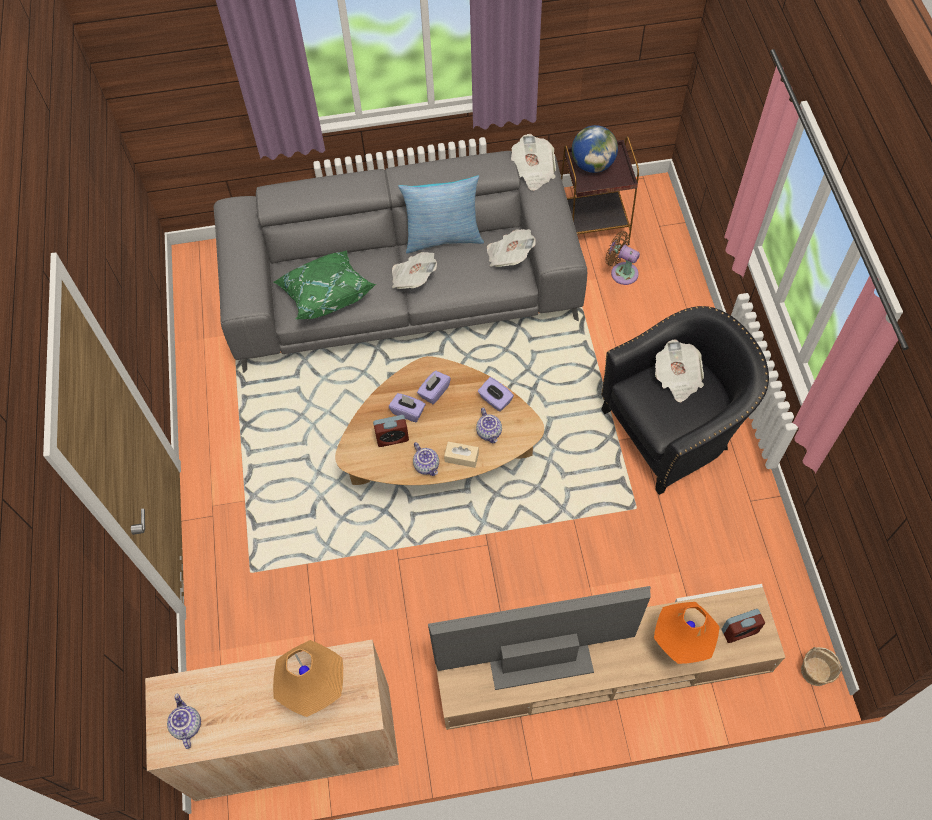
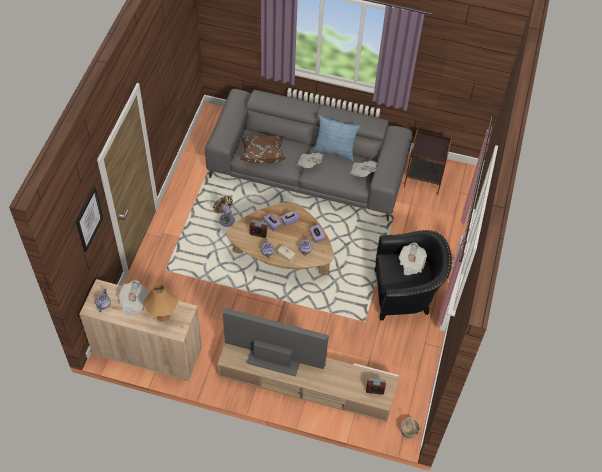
camera: 20 degrees right, 5 degrees down
green pillow [274,250,376,319] -> brown pillow [241,135,287,164]
newspaper [511,134,556,191] -> newspaper moved to [118,280,149,316]
globe [572,125,618,173] -> none
brown fan [605,231,640,285] -> brown fan moved to [213,196,235,227]
orange table lamp [654,602,720,664] -> none
none -> picture [76,187,103,252]

